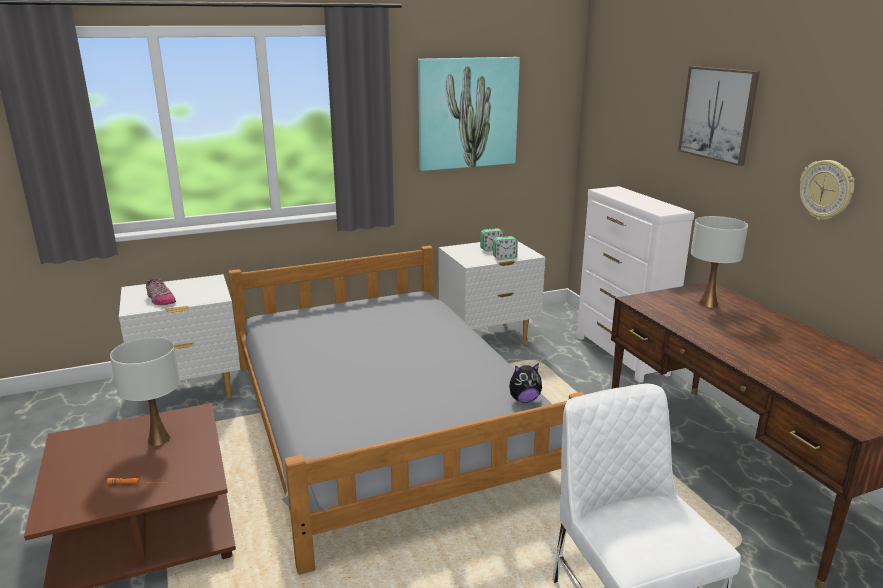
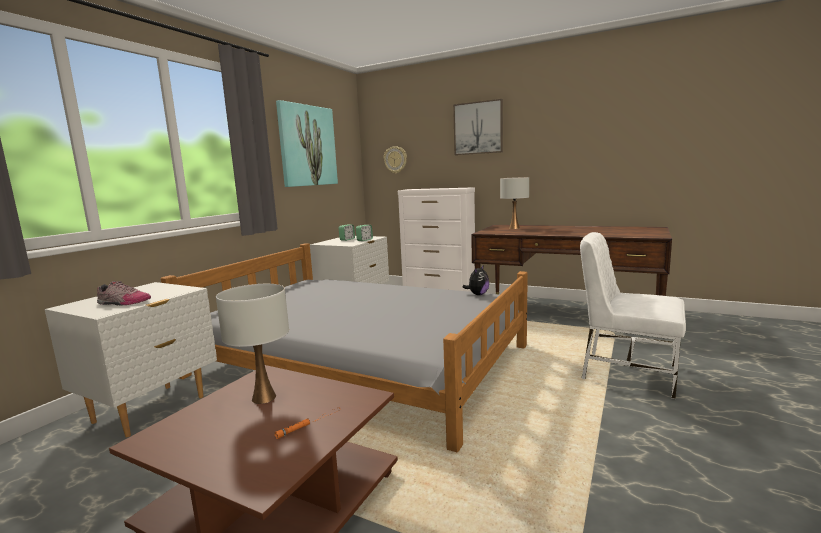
camera: 40 degrees left, 10 degrees down
wall clock [799,160,855,220] -> wall clock moved to [384,146,407,174]

